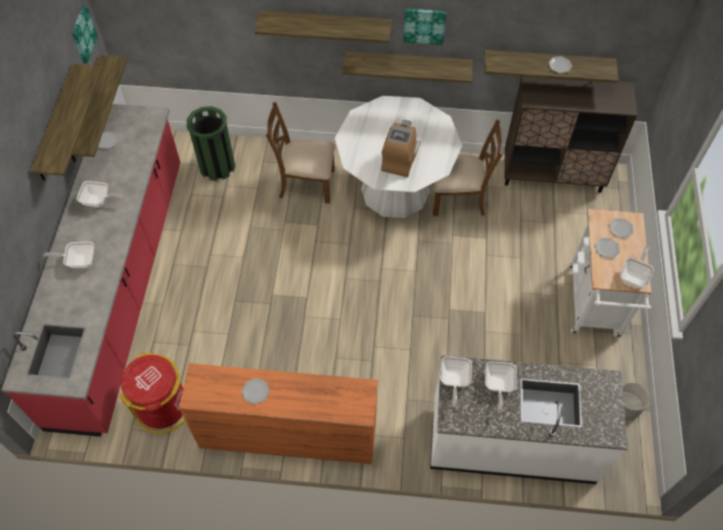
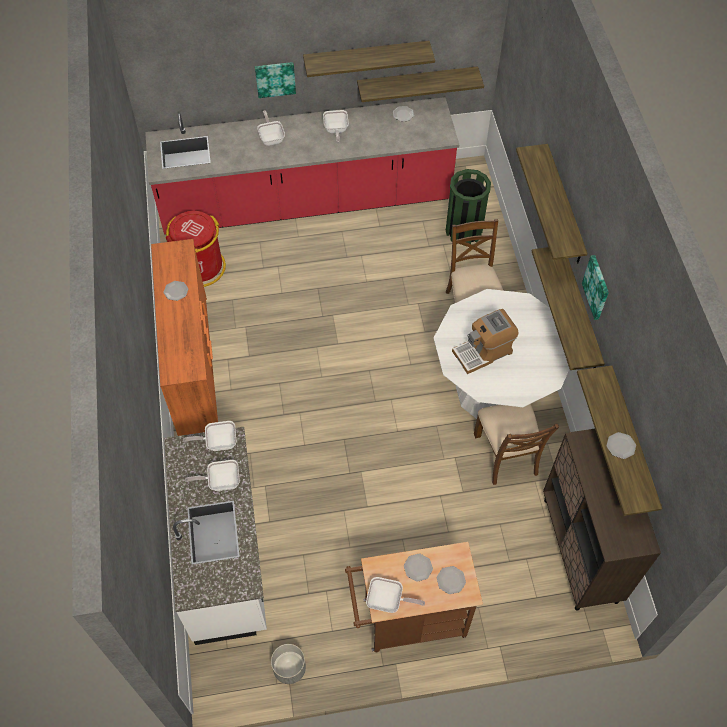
camera: 75 degrees right, 0 degrees up
picture [72,5,98,64] -> picture moved to [255,62,296,98]
coffee machine [381,120,421,177] -> coffee machine turned 150 degrees clockwise [452,309,518,374]
white cart [568,209,652,338] -> brown cart [345,542,483,653]

